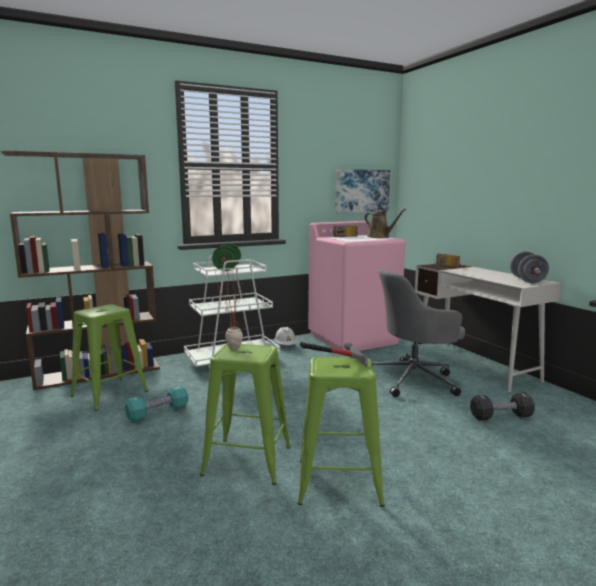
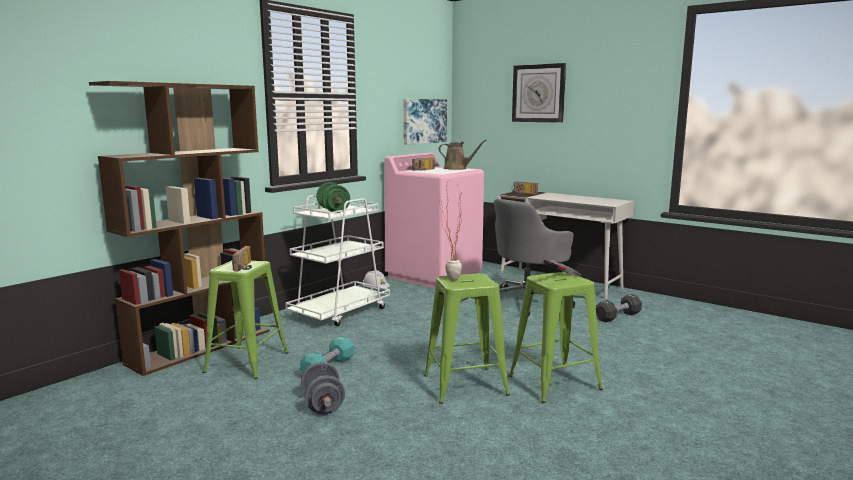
camera: 25 degrees left, 0 degrees up
grey dumbbell [510,251,549,283] -> grey dumbbell moved to [301,362,345,414]
none -> radio [232,246,252,272]
none -> wall clock [512,63,566,123]

